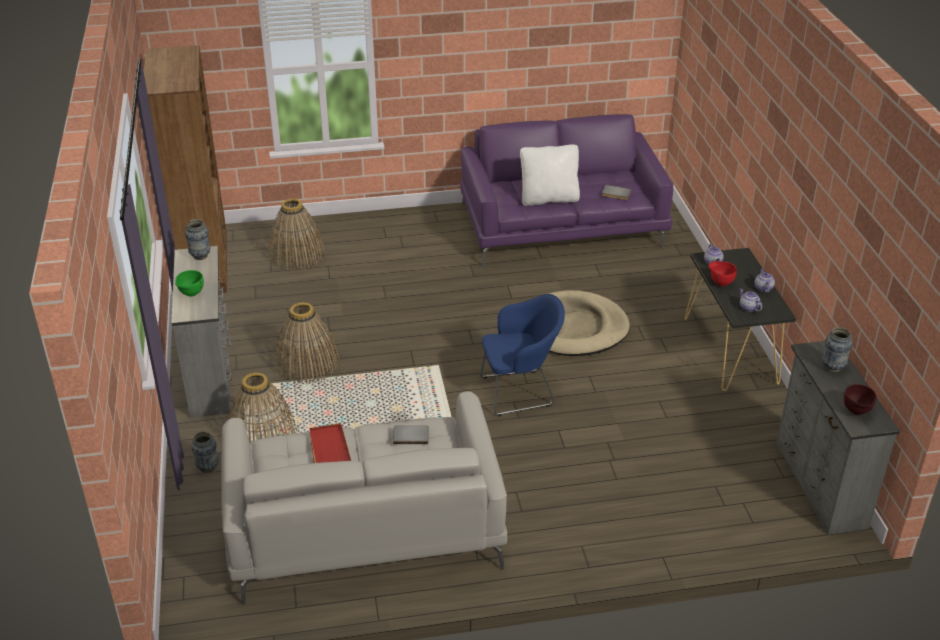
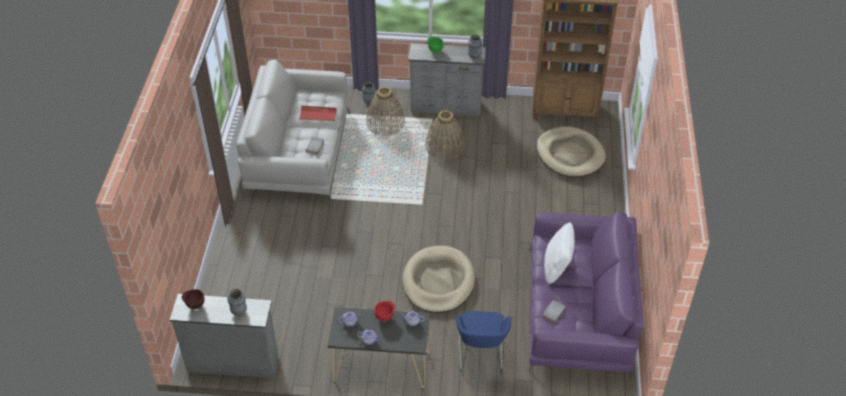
camera: 105 degrees right, 10 degrees up
basket [268,199,325,271] -> beige dog bed [537,127,606,177]
blue armchair [480,294,565,416] -> blue armchair moved to [456,311,511,373]

